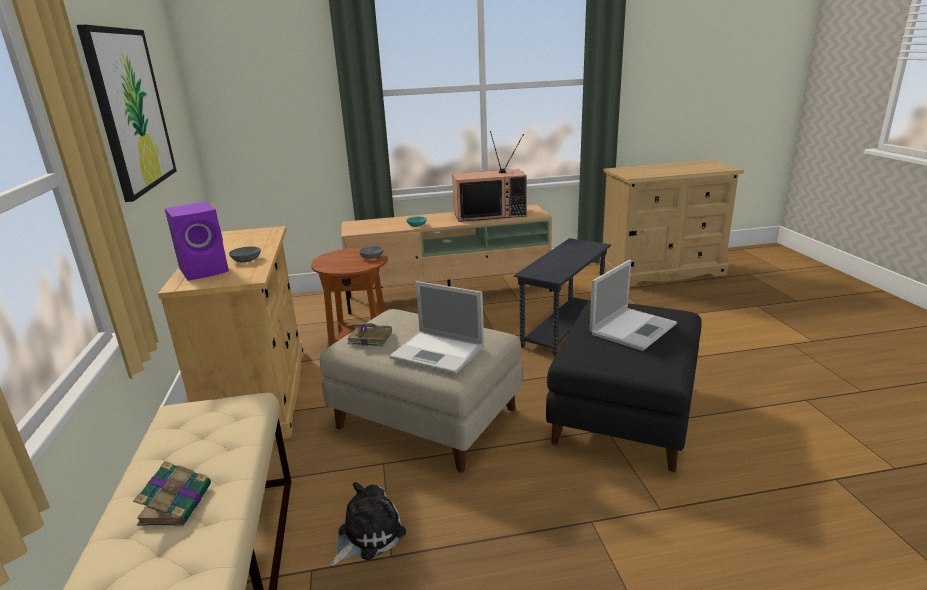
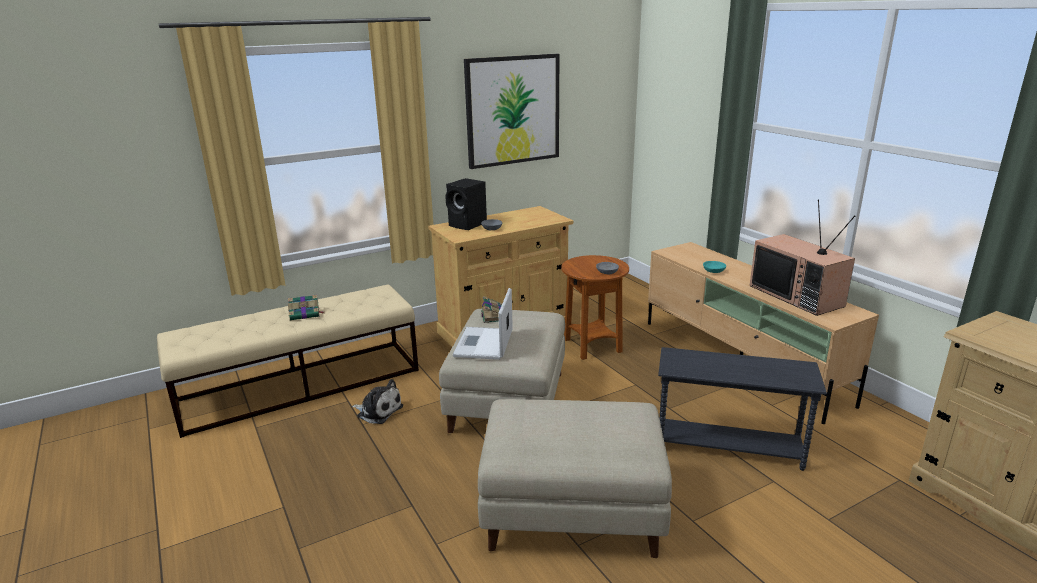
camera: 70 degrees right, 0 degrees up
purple speaker [164,202,229,281] -> black speaker [445,178,487,230]
black ottoman [546,301,702,472] -> beige ottoman [478,399,672,558]
laptop [590,260,677,351] -> none

